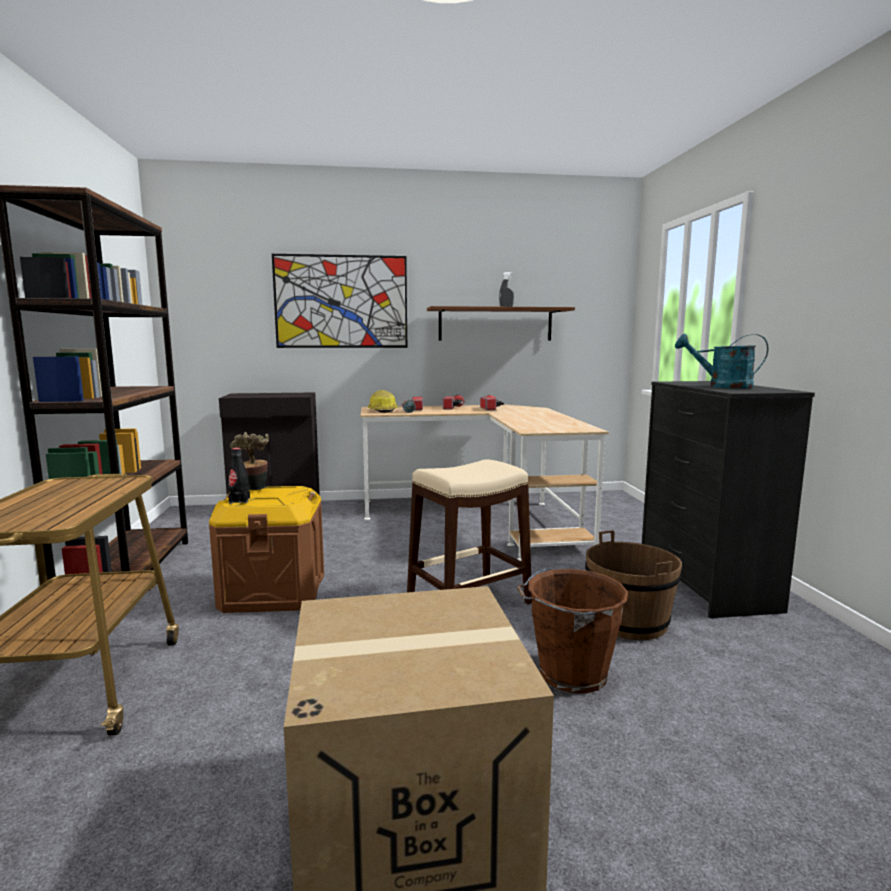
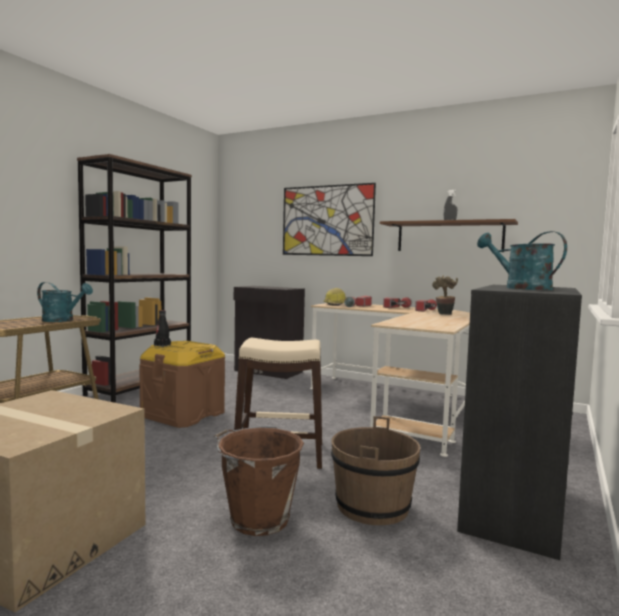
camera: 35 degrees right, 5 degrees down
potted plant [230,432,269,490] -> potted plant moved to [432,275,458,315]
none -> turquoise watering can [37,282,93,322]

